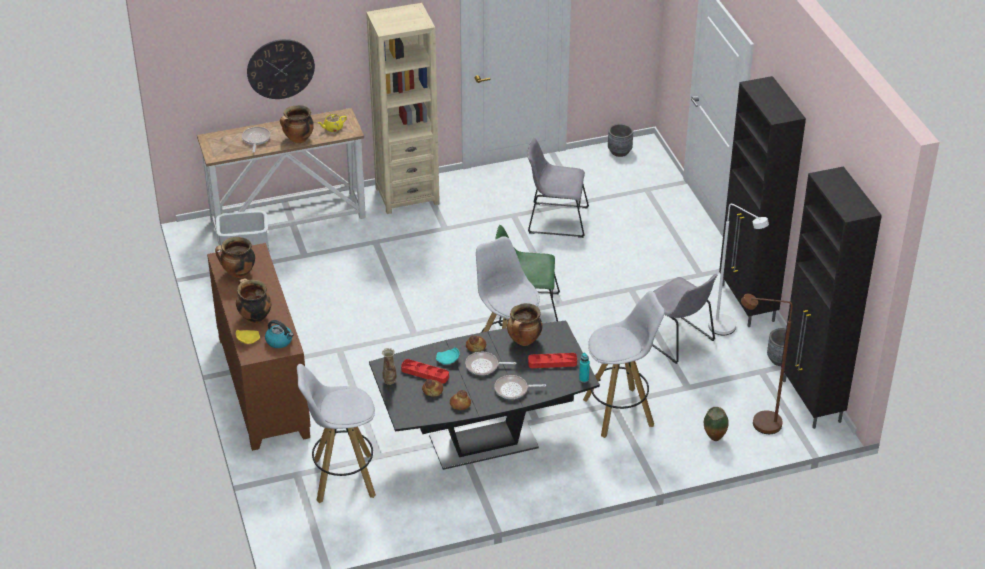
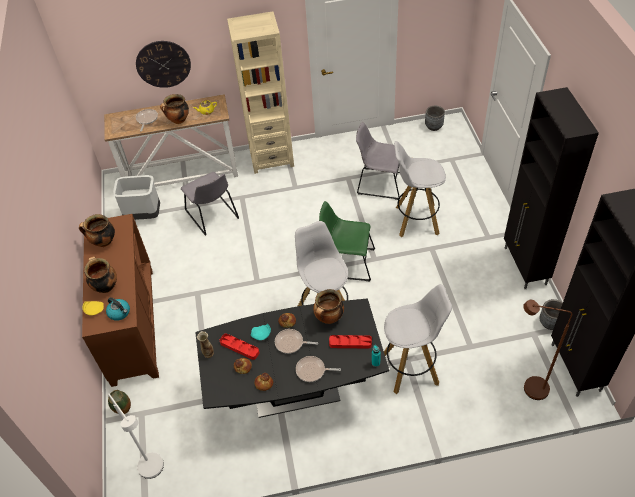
camera: 10 degrees right, 10 degrees up
white stool [297,364,376,503] -> white stool moved to [394,141,446,237]
grey chair [652,274,718,364] -> grey chair moved to [181,172,239,236]
vase [704,407,729,441] -> vase moved to [108,390,131,414]
white floor lamp [708,204,769,335] -> white floor lamp moved to [108,394,164,479]

